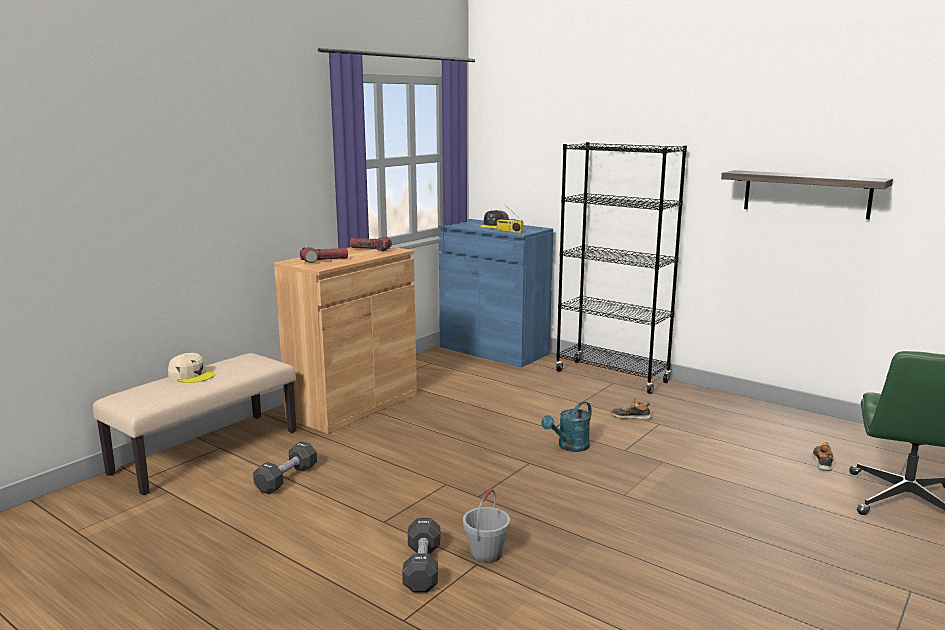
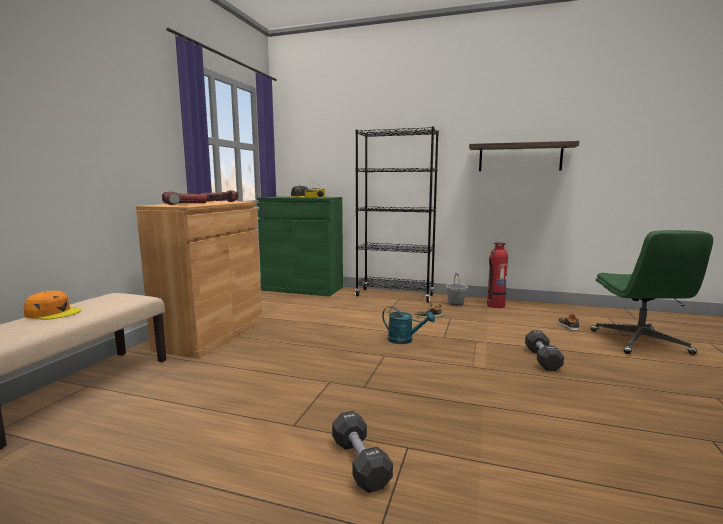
camera: 20 degrees left, 5 degrees down
beige cap [168,353,215,383] -> orange cap [24,291,81,320]
black dumbbell [253,441,317,494] -> black dumbbell moved to [525,330,564,371]
blue cabinet [438,219,553,367] -> green cabinet [257,196,343,297]
grey bucket [463,489,510,563] -> grey bucket moved to [446,273,468,306]
turquoise watering can [541,401,592,452] -> turquoise watering can turned 90 degrees counterclockwise [382,306,435,344]
none -> fire extinguisher [487,242,508,308]

